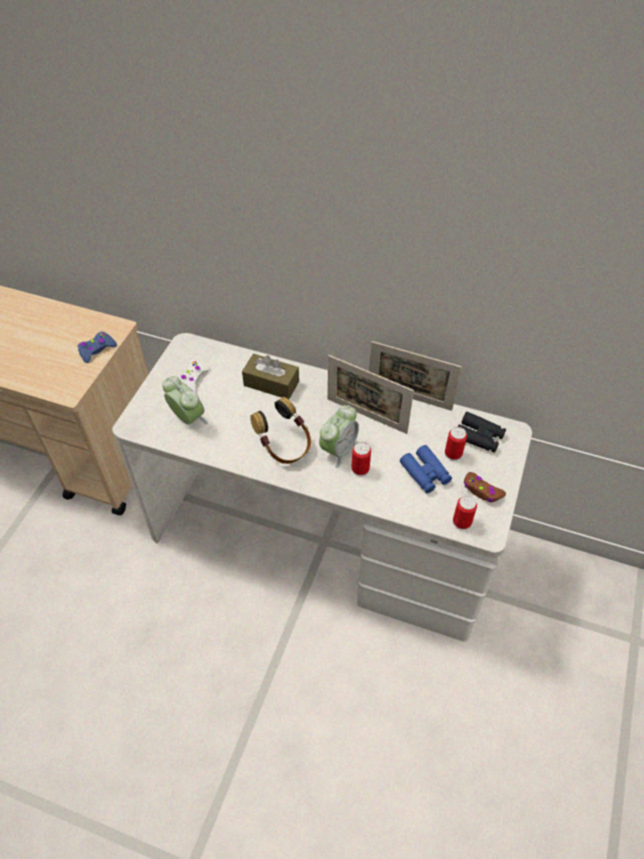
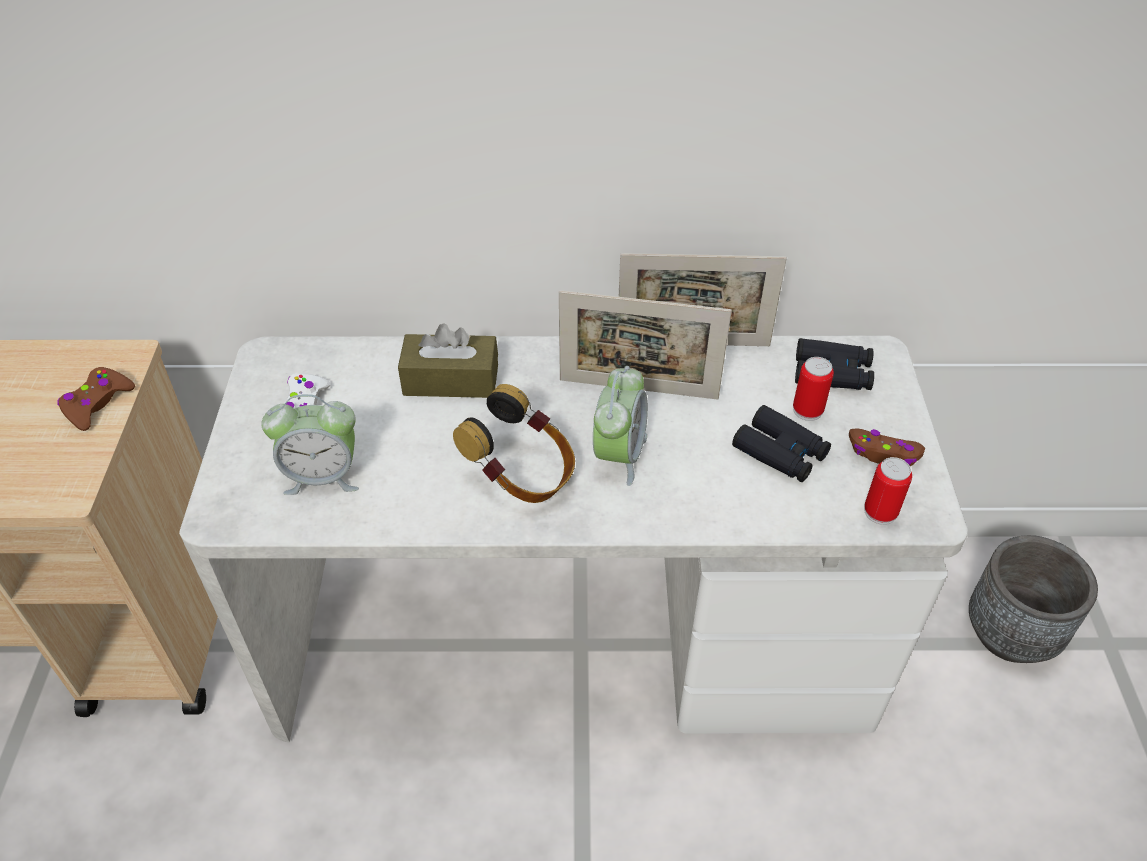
camera: 20 degrees left, 5 degrees down
blue game controller [78,332,117,363] -> brown game controller [57,367,135,431]
alarm clock [162,376,208,424] -> alarm clock turned 150 degrees clockwise [261,394,359,495]
can [352,442,371,476] -> none
blue binoculars [400,445,452,493] -> black binoculars [732,405,831,482]
none -> grey planter [969,535,1098,663]

